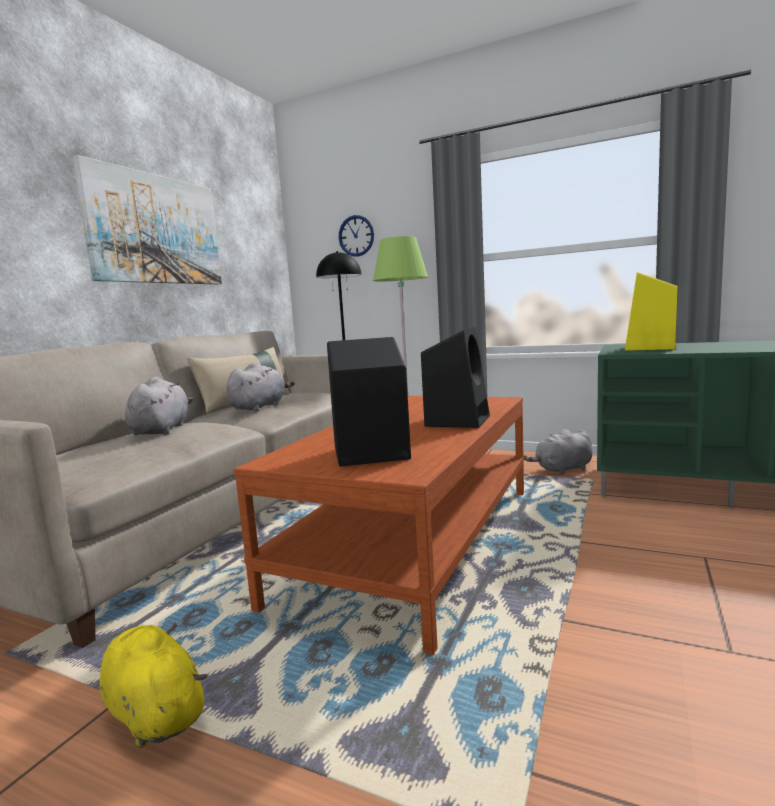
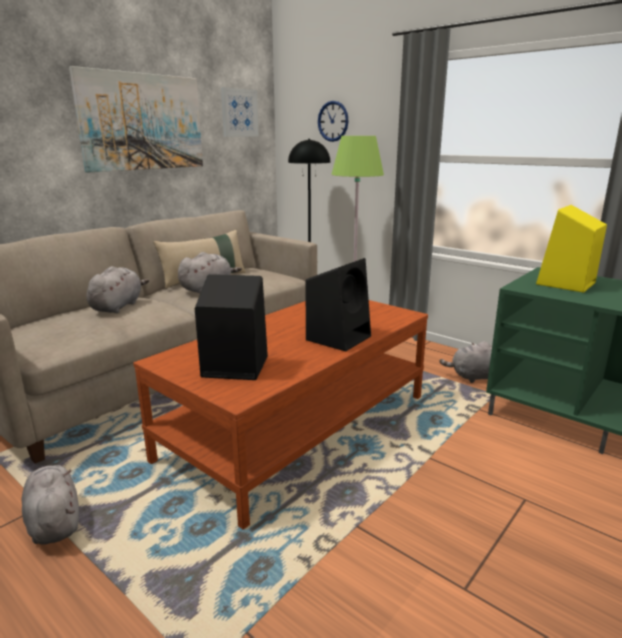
camera: 15 degrees right, 10 degrees up
yellow plush toy [100,622,207,748] -> grey plush toy [22,465,79,545]
none -> picture [221,87,259,137]

